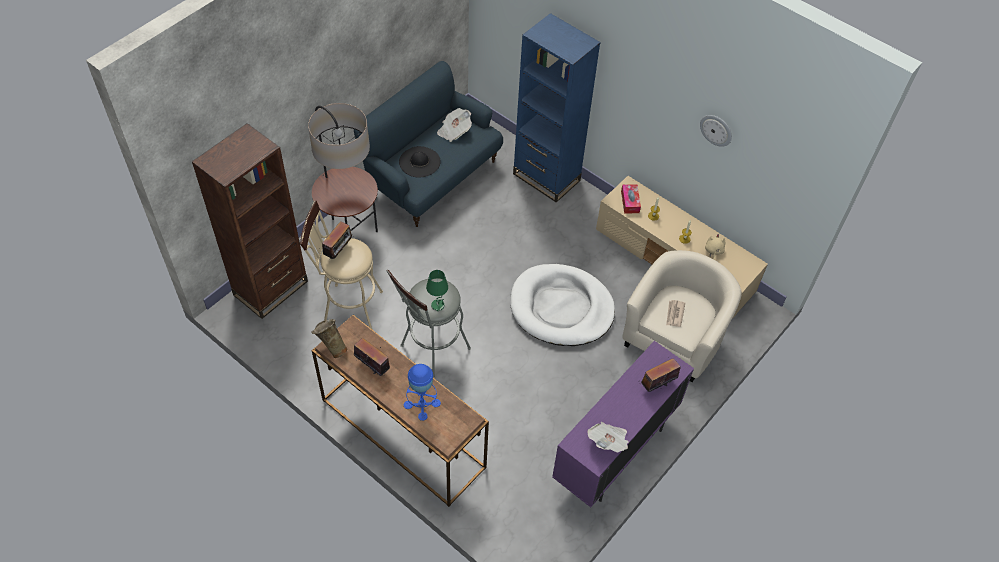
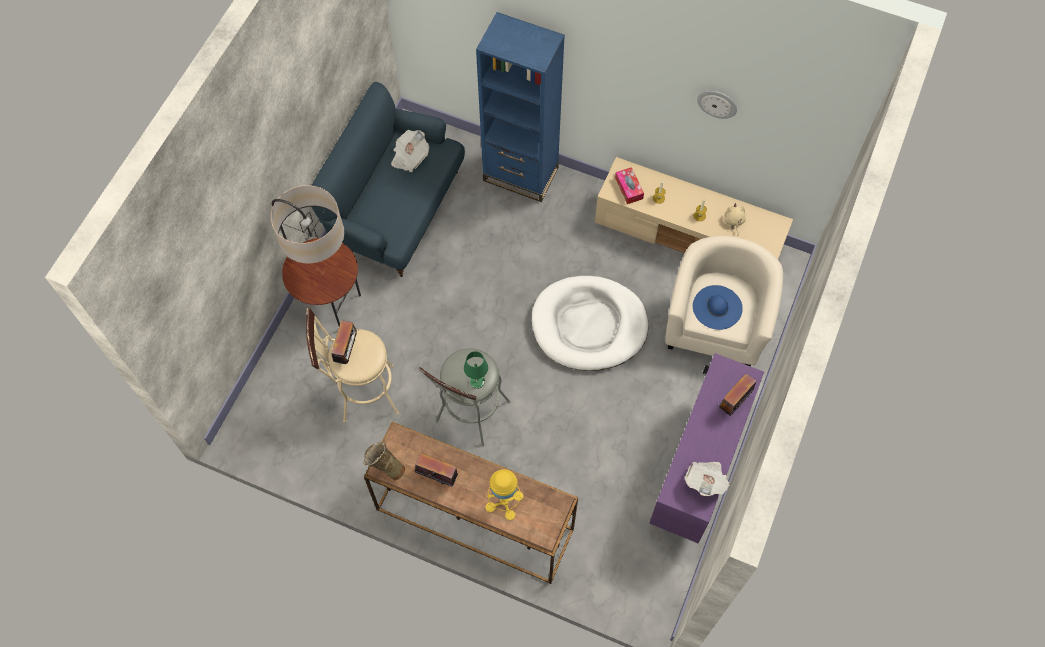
camera: 15 degrees left, 10 degrees up
brown bookcase [192,123,308,319] -> none
black hat [399,146,441,178] -> none
blue table lamp [404,364,441,421] -> yellow table lamp [485,469,523,520]
newspaper [666,300,685,327] -> blue hat [693,285,743,330]

